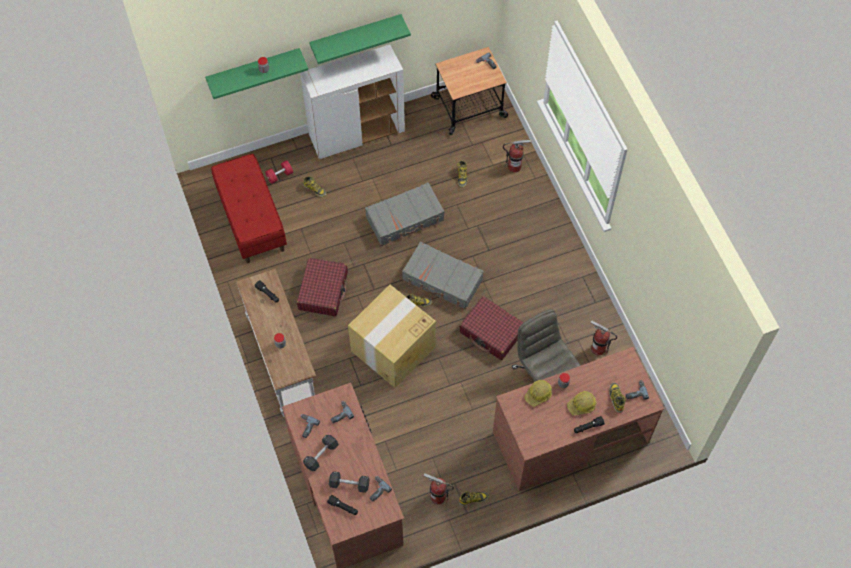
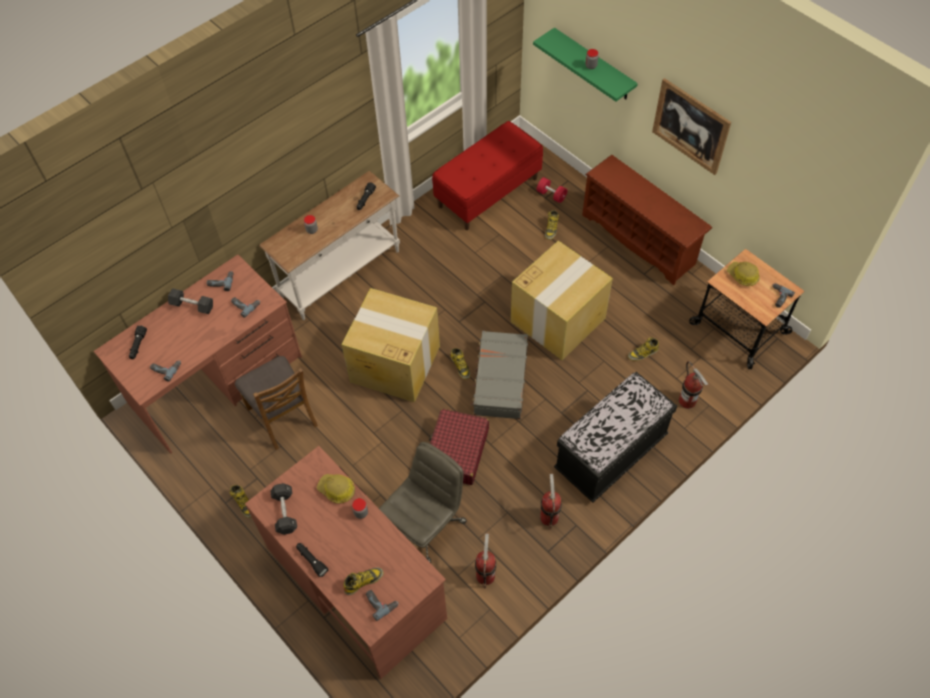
camera: 70 degrees right, 5 degrees down
red suitcase [297,258,348,316] -> none
white cabinet [300,45,405,159] -> brown shoe rack [582,155,712,285]
green shelf [309,14,411,64] -> picture [652,78,731,175]
black dumbbell [329,471,369,493] -> black dumbbell moved to [270,483,297,535]
grey suitcase [365,182,444,246] -> cardboard box [511,241,613,360]
fire extinguisher [424,473,454,504] -> fire extinguisher moved to [540,474,562,529]
hard hat [567,391,597,416] -> hard hat moved to [727,262,760,286]
none -> brown chair [235,356,318,450]
none -> black bench [554,372,677,502]

